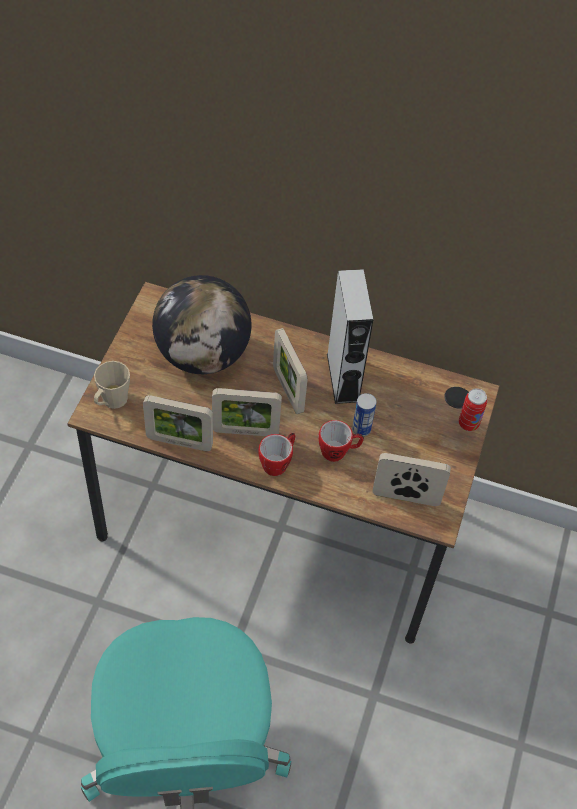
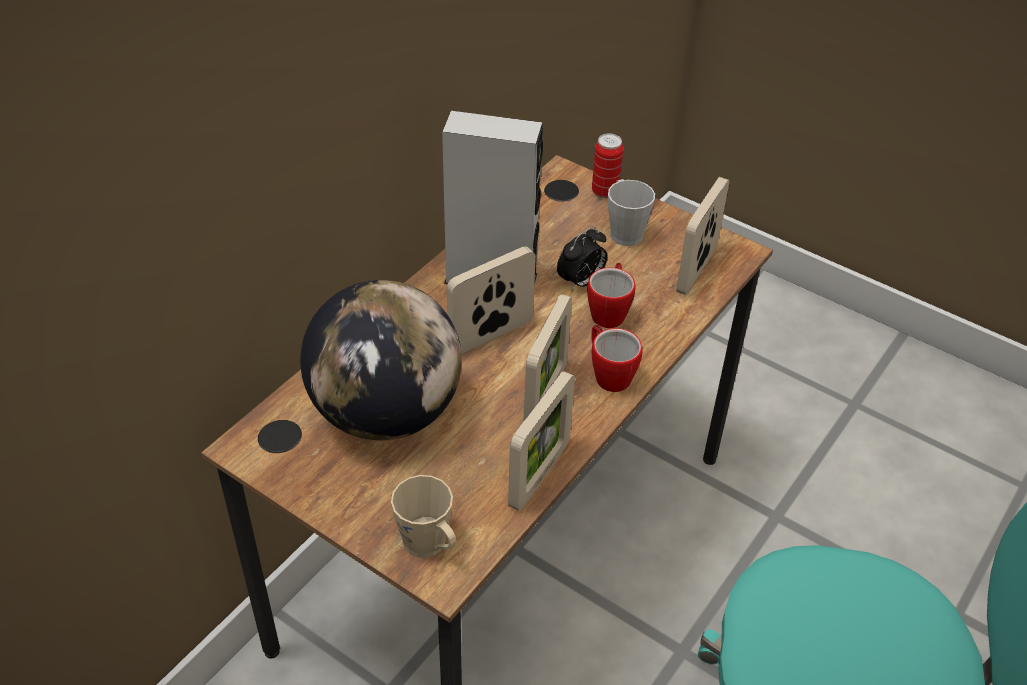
camera: 70 degrees left, 10 degrees down
picture frame [273,328,307,414] -> picture frame turned 150 degrees clockwise [447,246,536,354]
can [352,393,377,437] -> alarm clock [557,227,607,291]
none -> grey mug [608,179,655,246]

